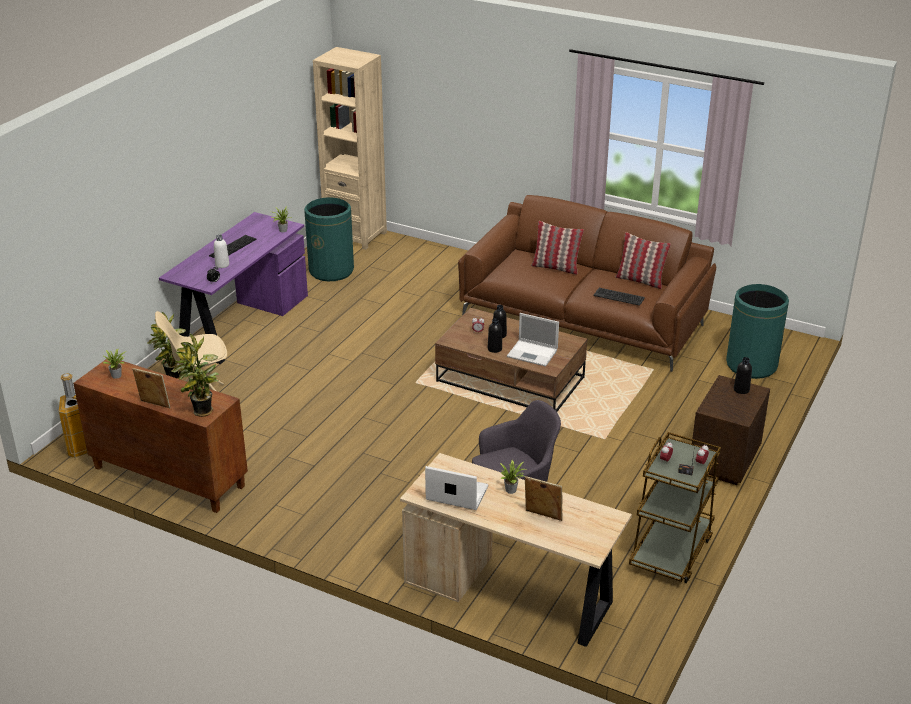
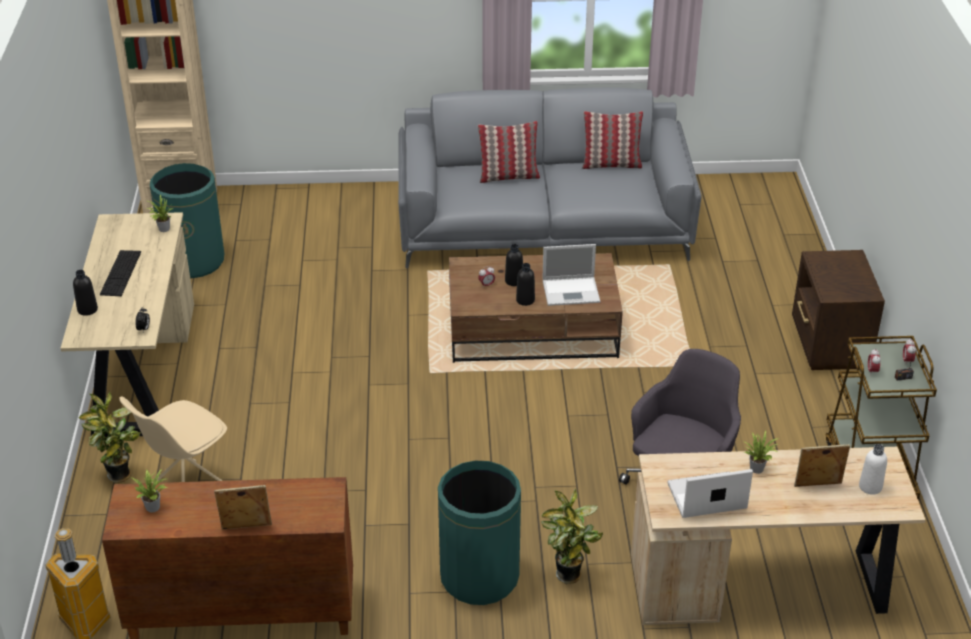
camera: 30 degrees left, 5 degrees up
purple desk [159,212,308,364] -> beige desk [60,212,194,437]
potted plant [172,334,219,417] -> potted plant moved to [541,489,603,584]
white bottle [214,235,229,268] -> white bottle moved to [859,444,887,495]
brown sofa [458,195,716,372] -> grey sofa [398,88,702,268]
keyboard [593,288,645,306] -> none
green trash can [726,284,789,379] -> green trash can moved to [438,461,521,605]
black bottle [734,357,752,394] -> black bottle moved to [73,270,98,316]

